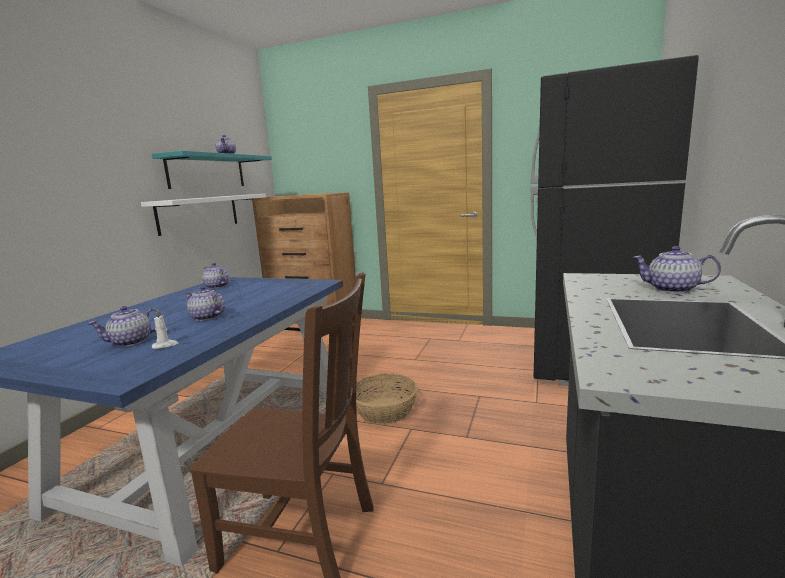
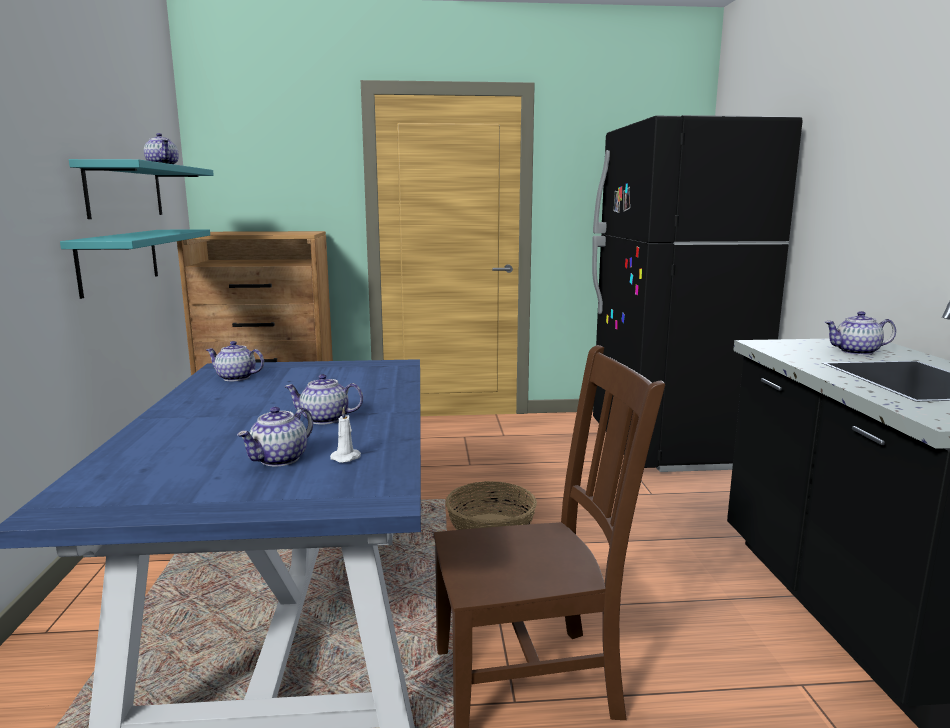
camera: 25 degrees left, 0 degrees up
white shelf [141,194,266,236] -> turquoise shelf [60,229,210,299]

